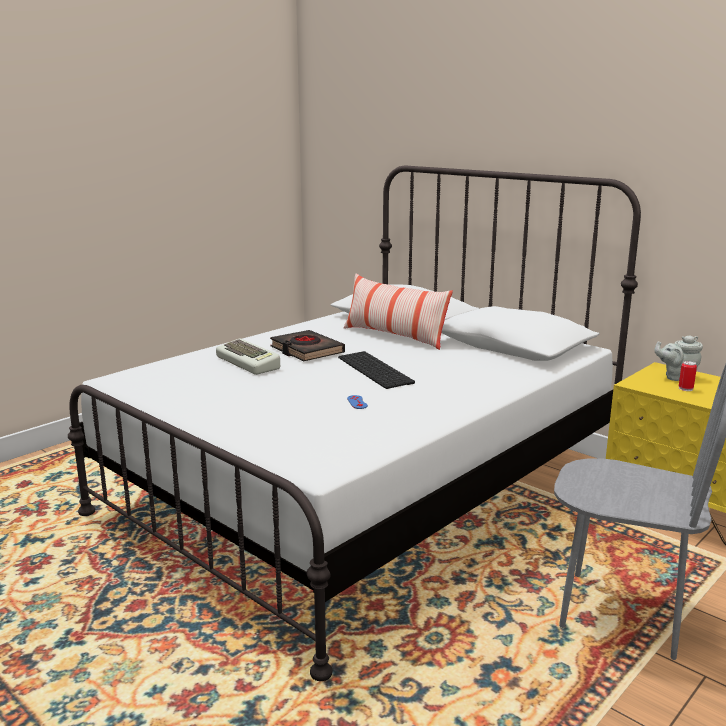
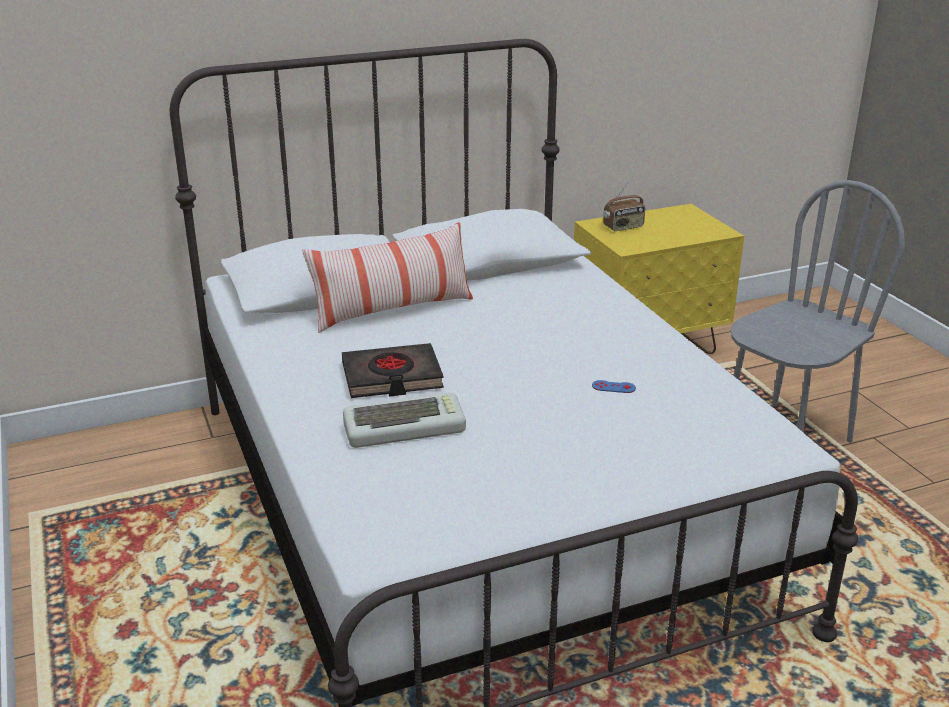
camera: 65 degrees left, 10 degrees up
keyboard [338,351,415,389] -> none
grey teapot [654,335,703,381] -> radio [603,182,645,231]
can [679,361,697,391] -> none

